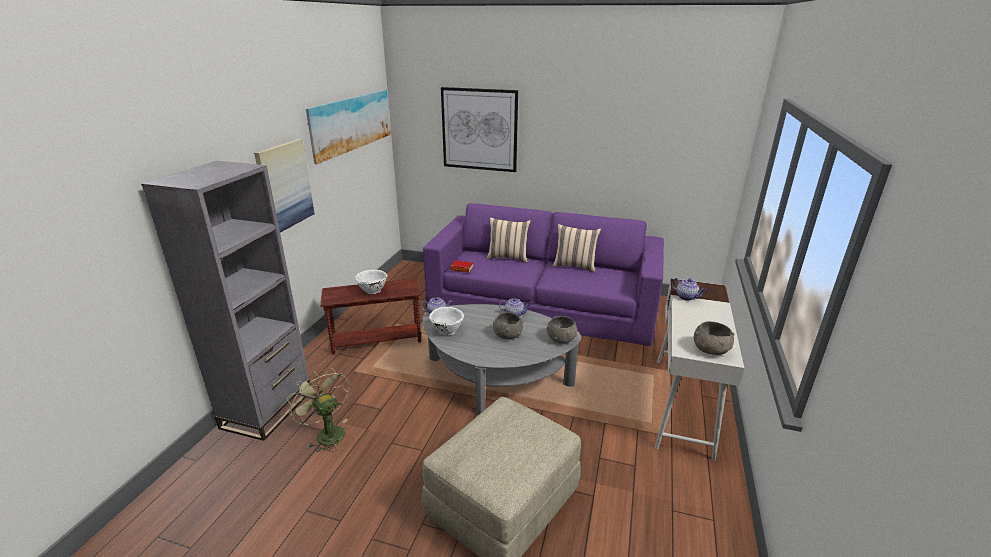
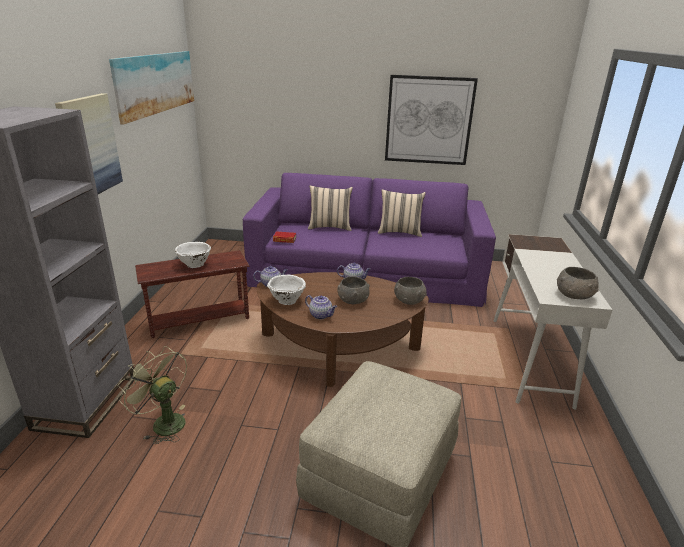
camera: 10 degrees left, 0 degrees up
grey coffee table [422,304,581,415] -> brown coffee table [256,272,429,387]
picture [441,87,518,172] -> picture moved to [385,75,478,165]
teapot [671,278,707,301] -> teapot moved to [305,295,337,319]

